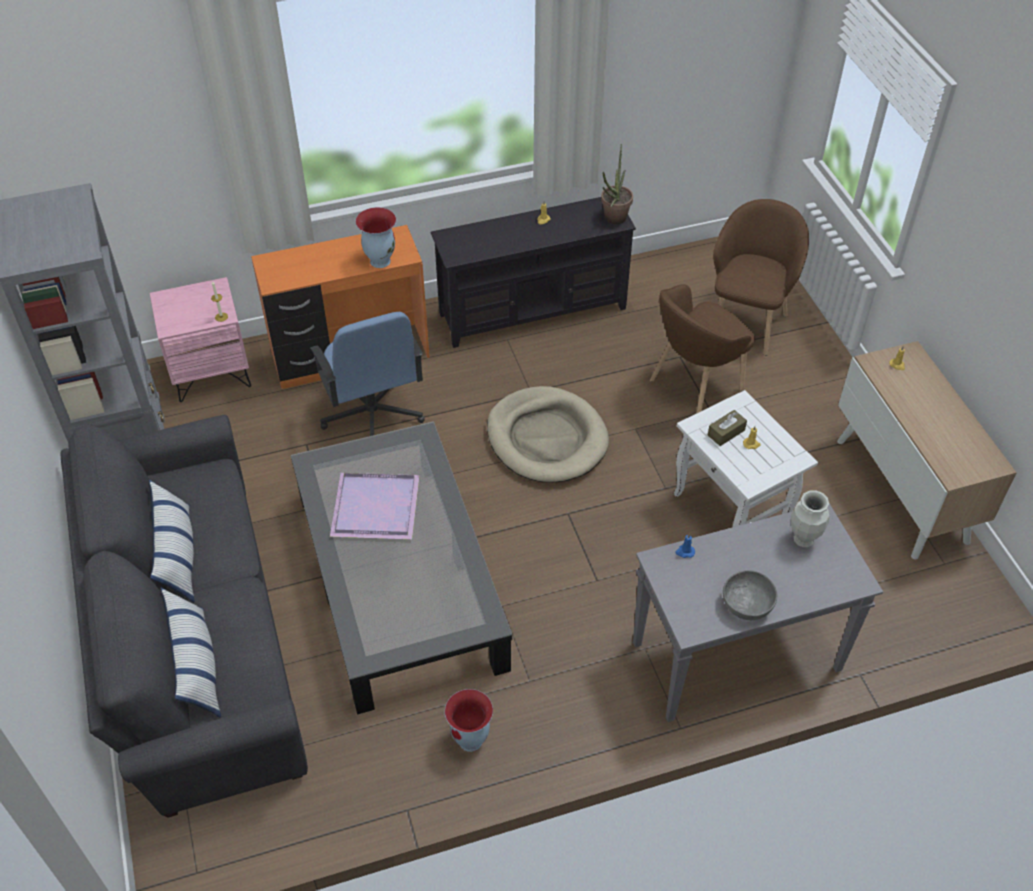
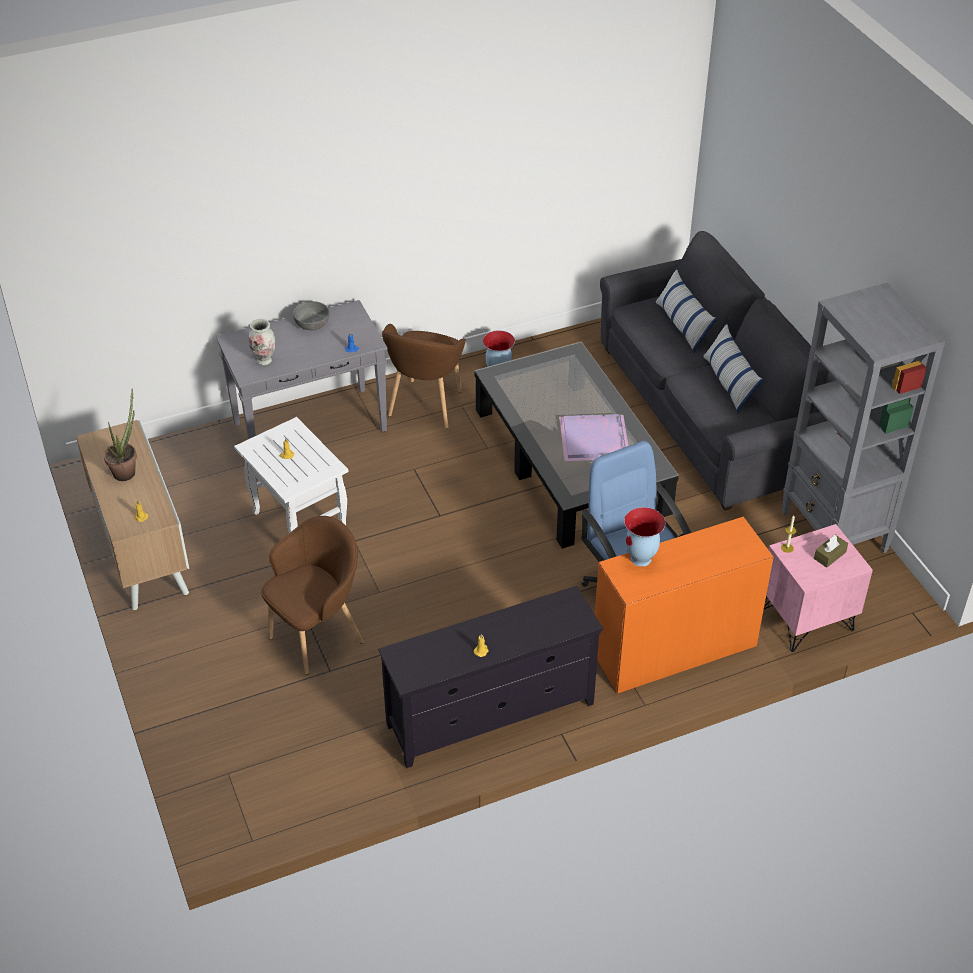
camera: 175 degrees right, 5 degrees down
beige dog bed [487,386,609,483] -> none
potted plant [601,144,633,224] -> potted plant moved to [104,388,137,481]
brown tissue box [708,410,747,446] -> brown tissue box moved to [814,535,848,568]
brown armchair [713,199,809,356] -> brown armchair moved to [382,324,466,429]

